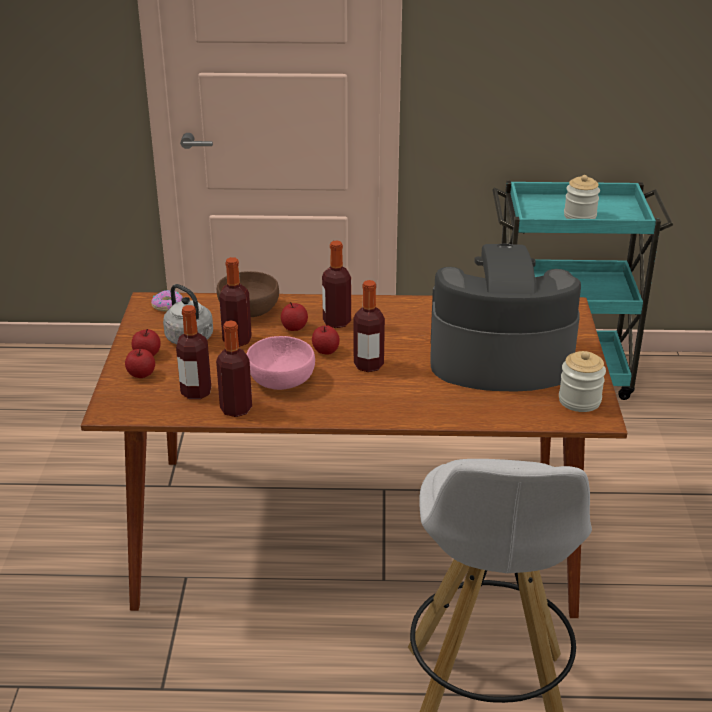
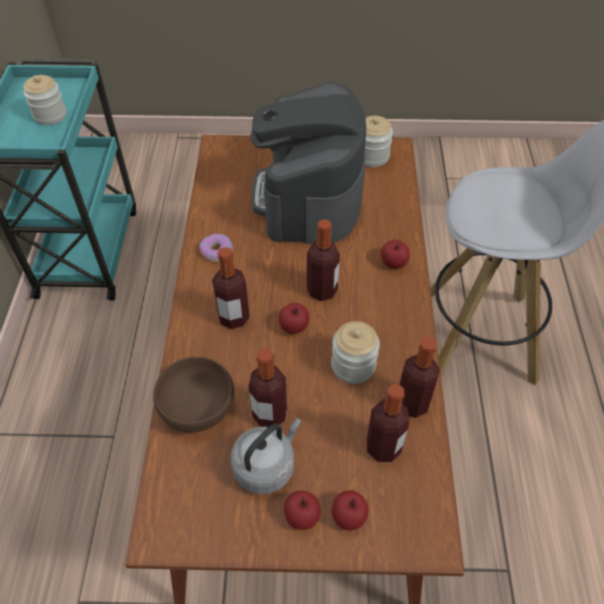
camera: 90 degrees left, 20 degrees up
donut [151,290,183,312] -> donut moved to [199,234,233,262]
pink bowl [246,336,315,390] -> jar [331,321,380,384]
apple [281,302,308,331] -> apple moved to [381,240,410,269]

